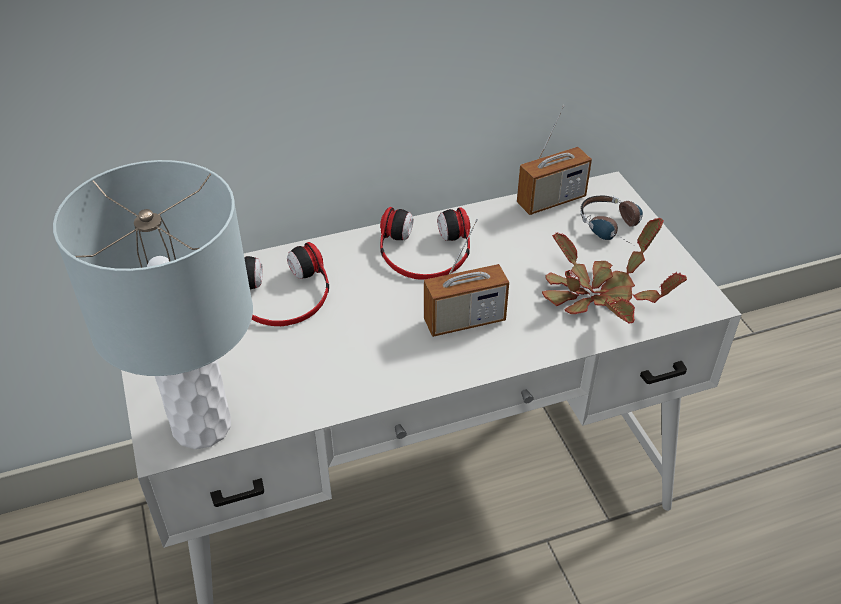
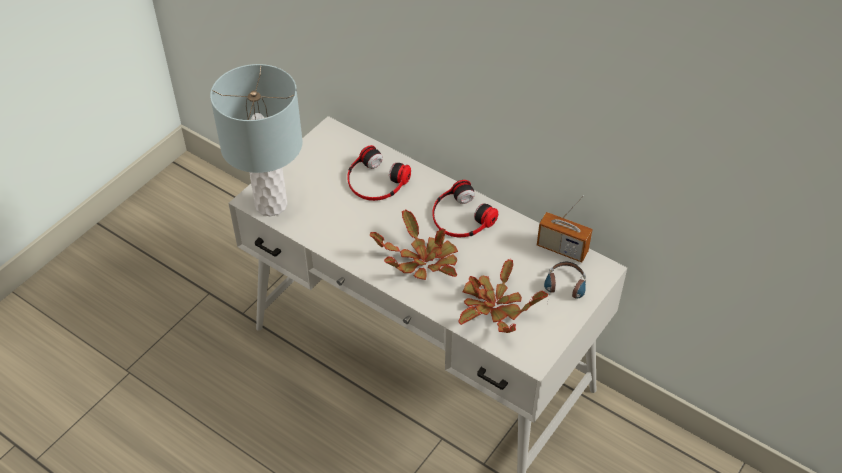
camera: 55 degrees right, 5 degrees up
radio [424,219,509,337] -> potted plant [370,209,458,280]

